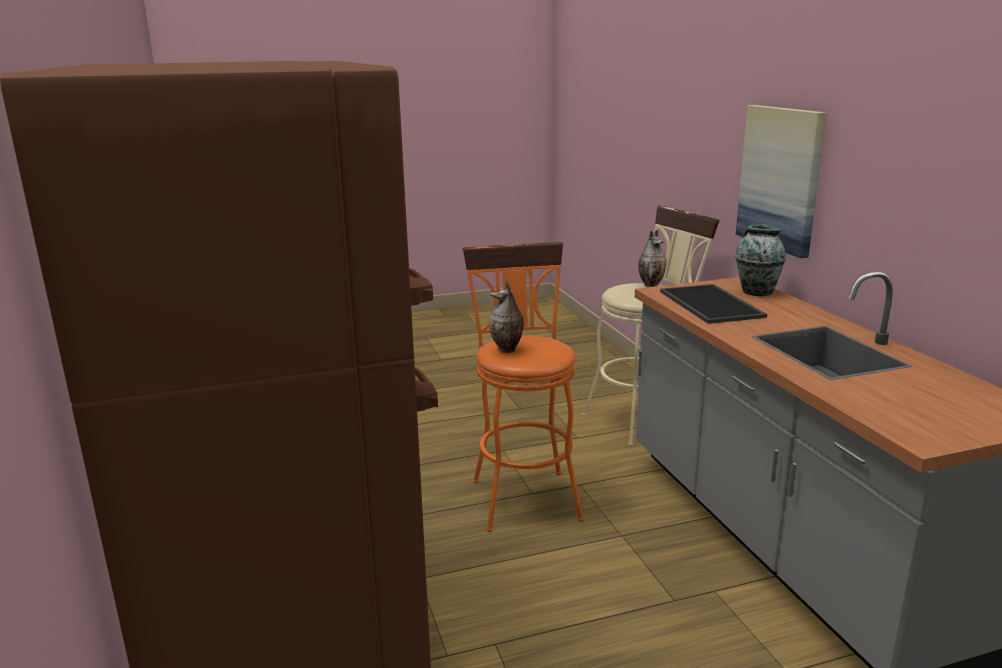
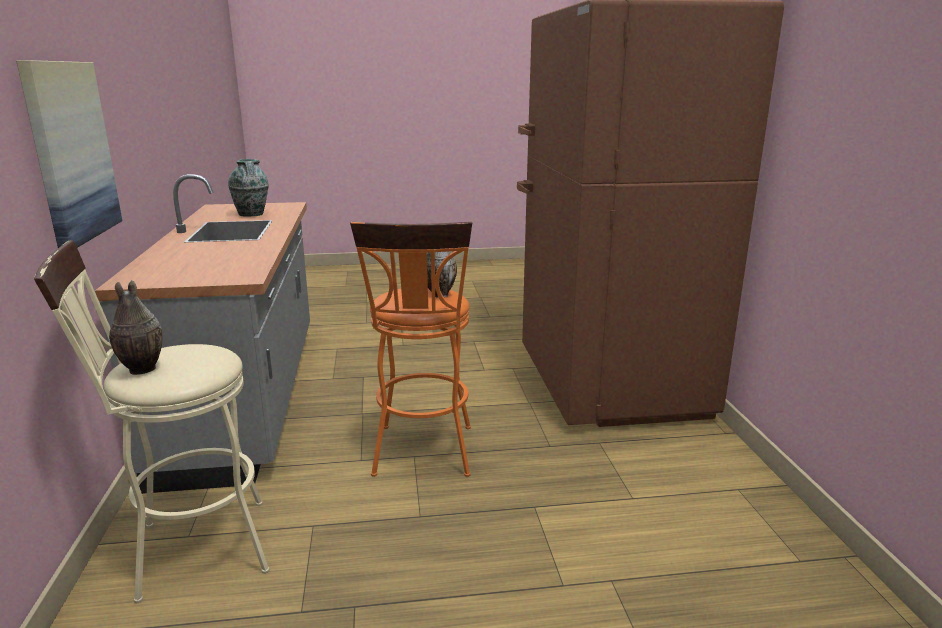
camera: 170 degrees left, 0 degrees up
tray [660,284,767,324] -> none
vase [735,224,786,296] -> vase moved to [228,159,269,216]

